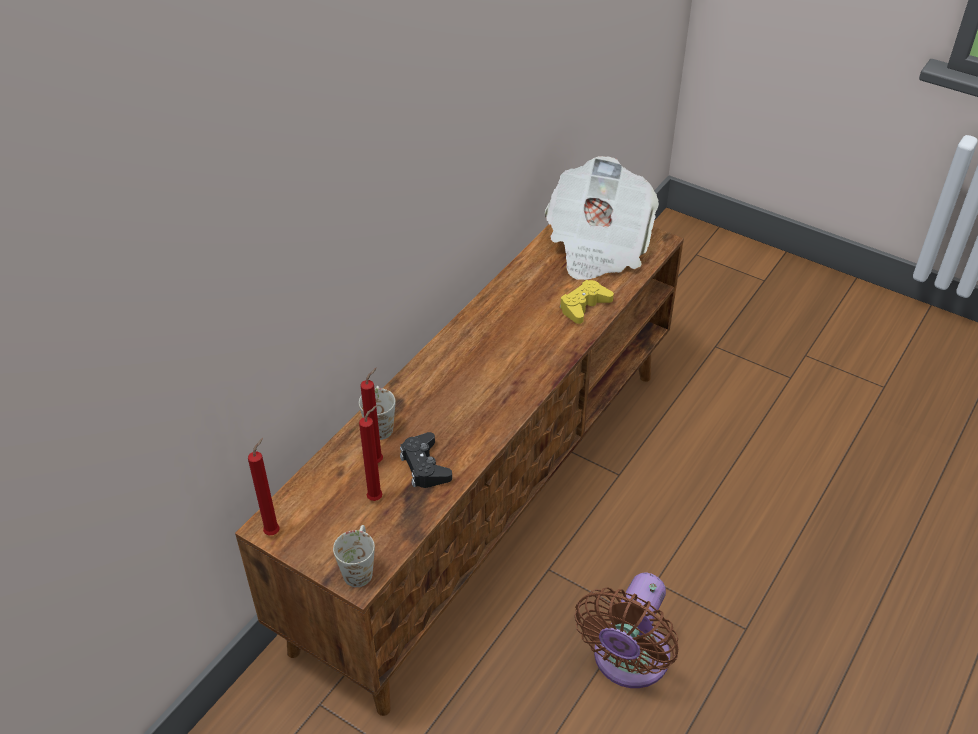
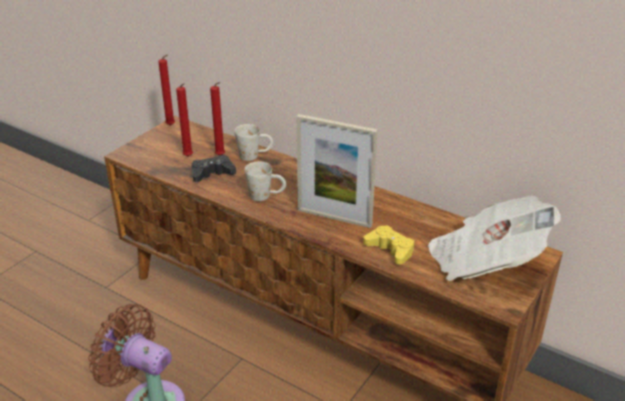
camera: 90 degrees right, 10 degrees down
white mug [333,525,375,587] -> white mug moved to [245,161,286,201]
none -> picture frame [297,114,378,228]

